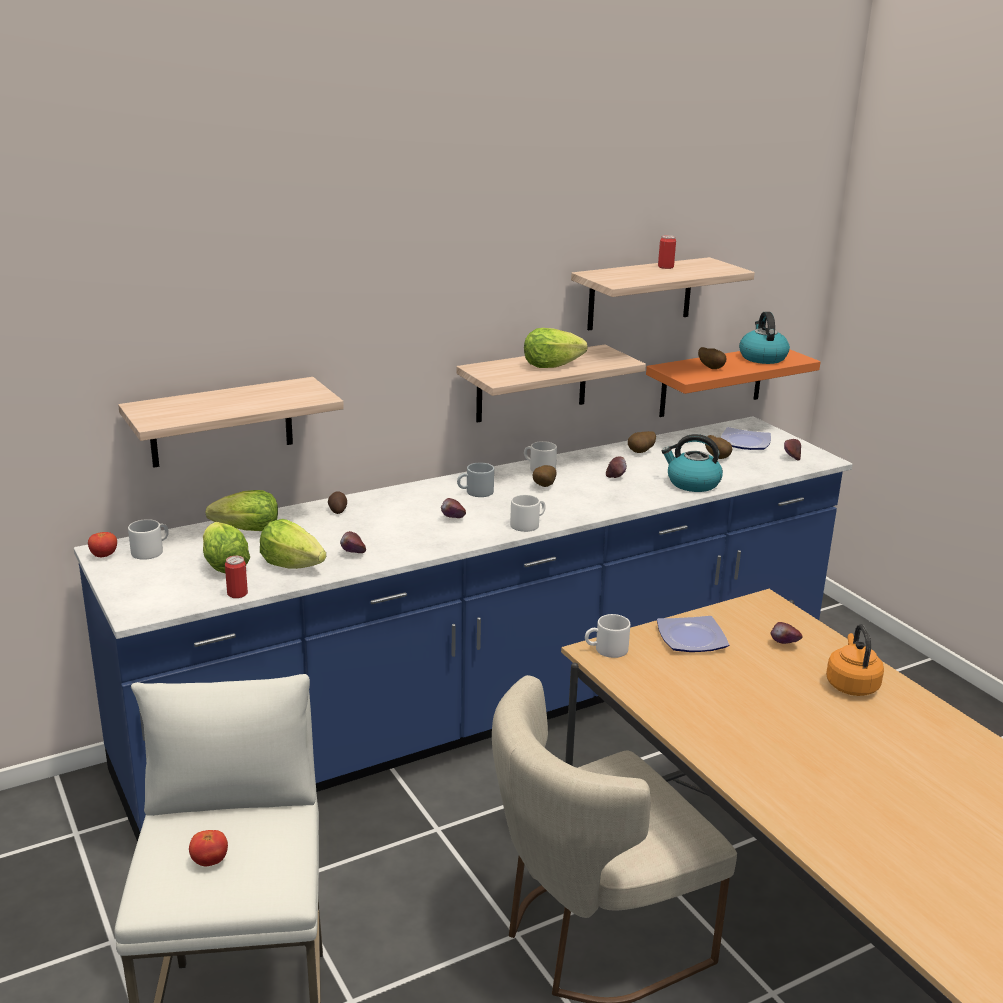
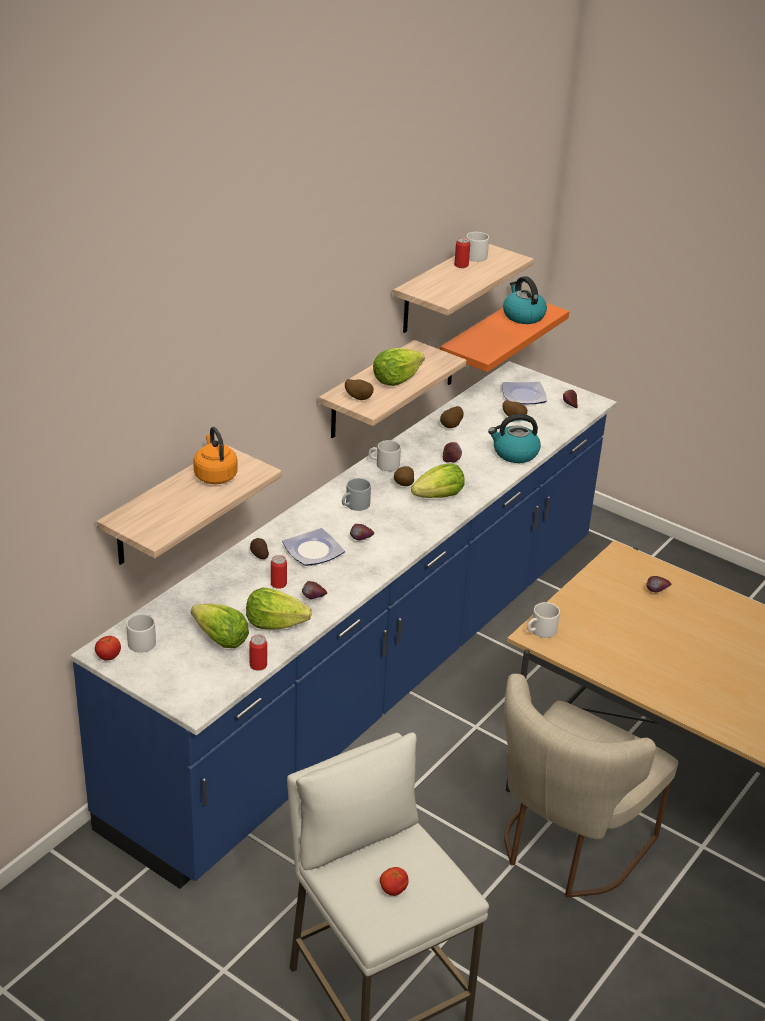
camera: 25 degrees left, 10 degrees up
lettuce [205,490,278,531] -> lettuce moved to [411,463,465,498]
white mug [510,494,545,532] -> white mug moved to [466,232,489,262]
plate [657,616,729,652] -> plate moved to [282,528,345,566]
potato [698,347,727,369] -> potato moved to [345,379,374,400]
orange kettle [826,624,884,696] -> orange kettle moved to [193,427,238,484]
none -> can [271,555,287,589]

